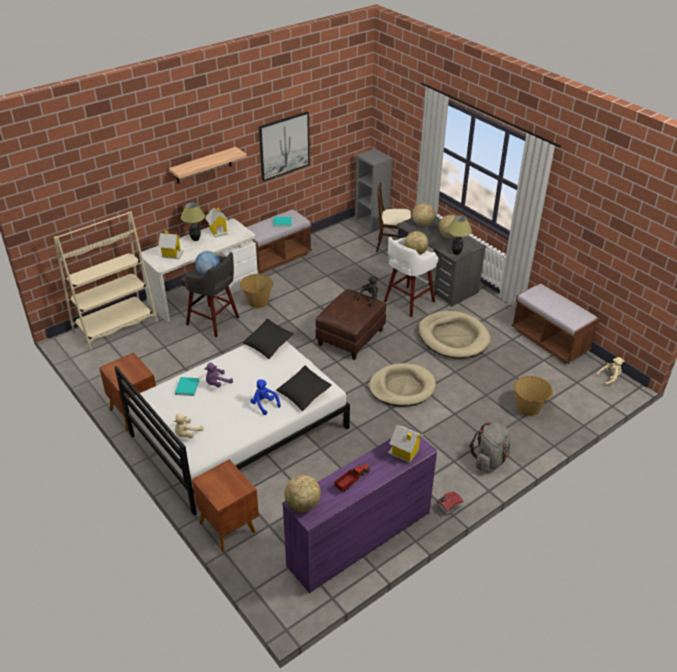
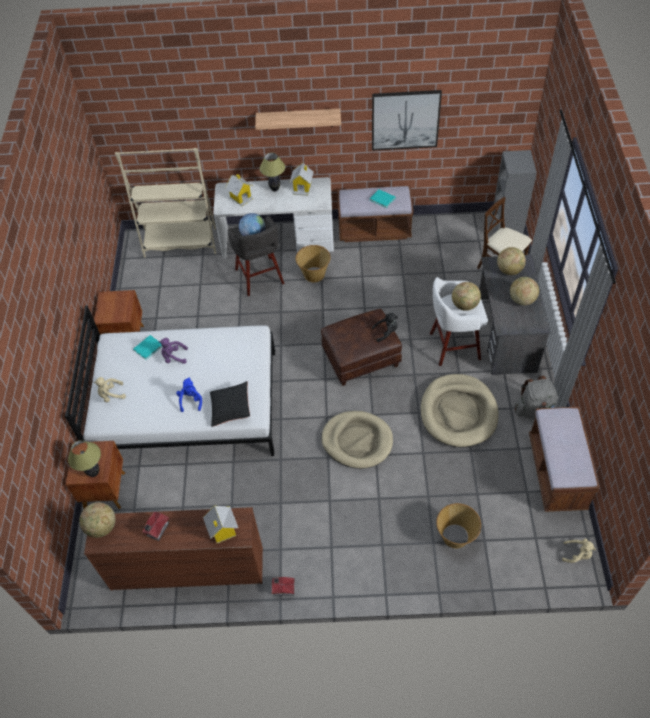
camera: 40 degrees right, 15 degrees up
black pillow [242,318,294,359] -> none
purple dresser [282,427,438,593] -> brown dresser [84,507,263,591]
toy truck [335,464,370,492] -> toy house [142,512,169,541]
table lamp [447,215,472,255] -> table lamp moved to [68,440,101,477]
grey backpack [469,422,510,472] -> grey backpack moved to [514,376,558,419]

